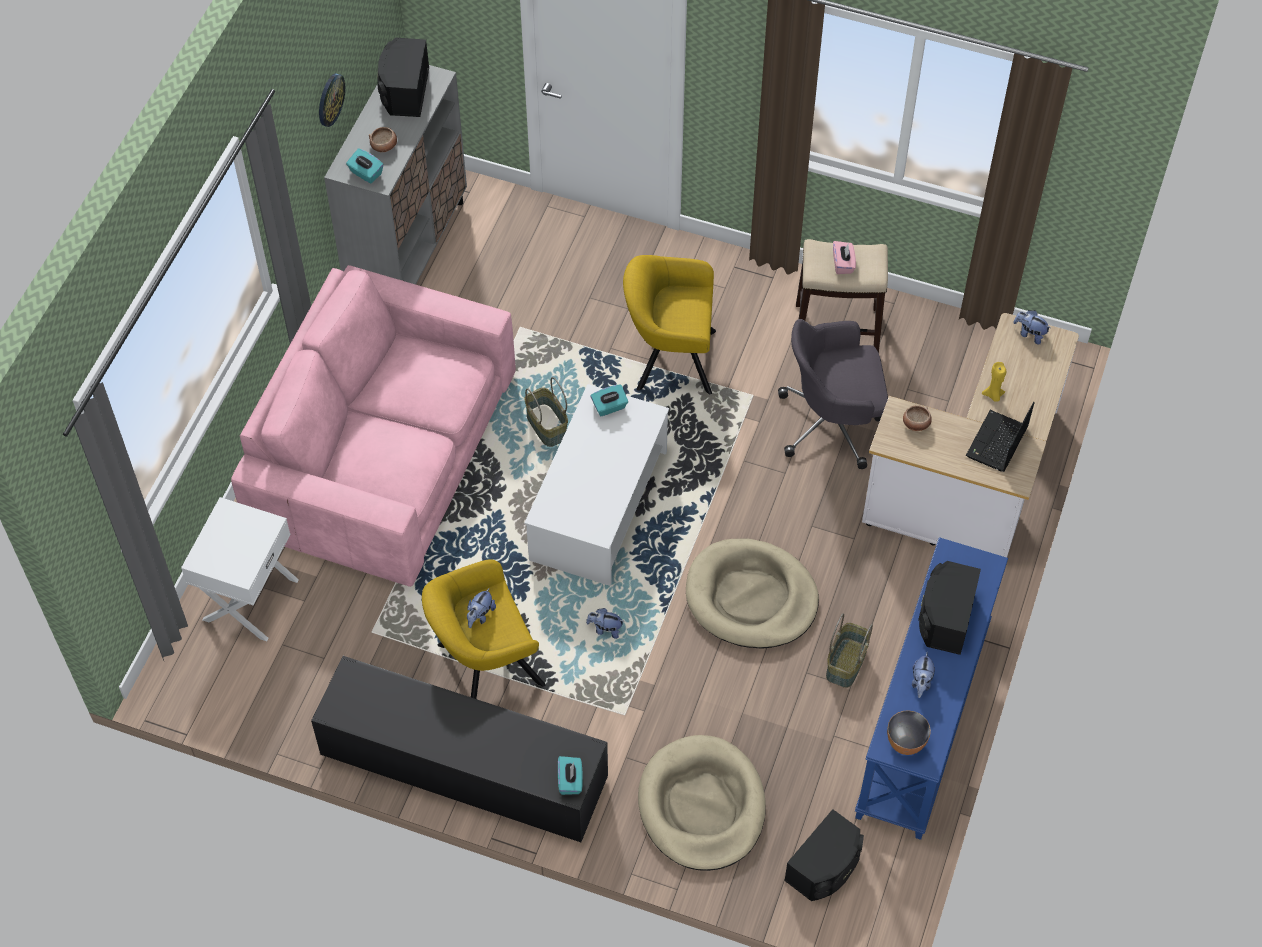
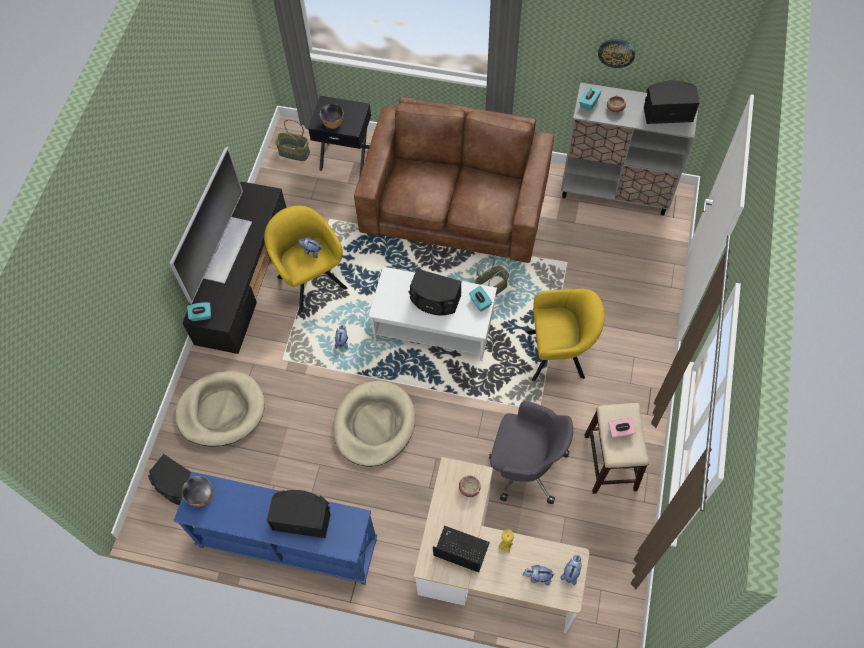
camera: 85 degrees right, 5 degrees up
white side table [181,497,299,641] -> black side table [308,96,371,178]
pink sofa [231,265,516,587] -> brown sofa [354,96,554,263]
yellow armchair [623,255,716,394] -> yellow armchair turned 90 degrees clockwise [527,289,605,381]
grey office chair [778,319,888,469] -> grey office chair turned 120 degrees clockwise [489,401,573,504]
basket [826,613,873,688] -> basket moved to [275,119,310,161]
plush toy [912,652,935,698] -> plush toy moved to [522,565,555,585]
none -> television [170,146,252,304]
none -> bowl [320,104,344,129]
none -> black speaker [409,269,462,316]

